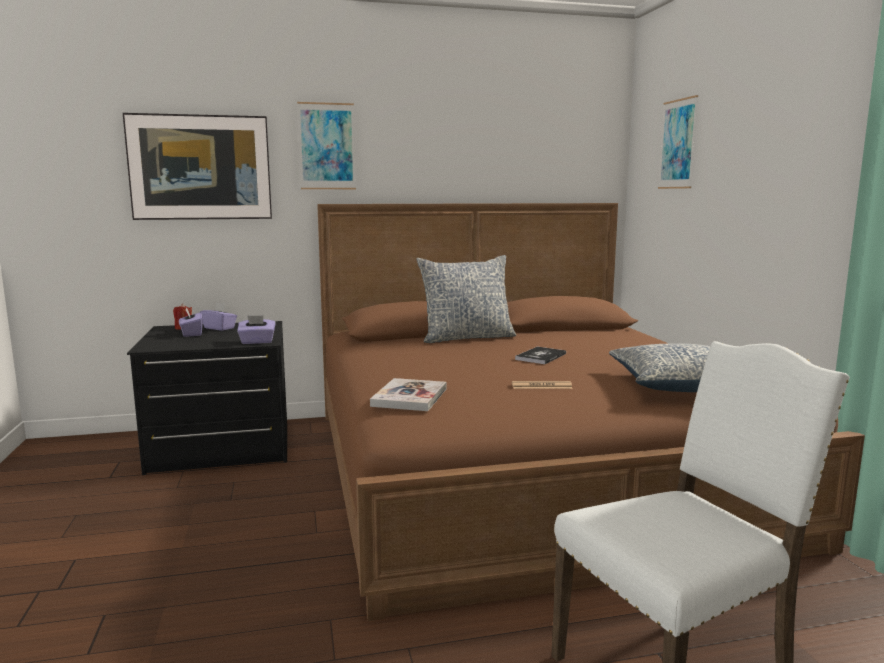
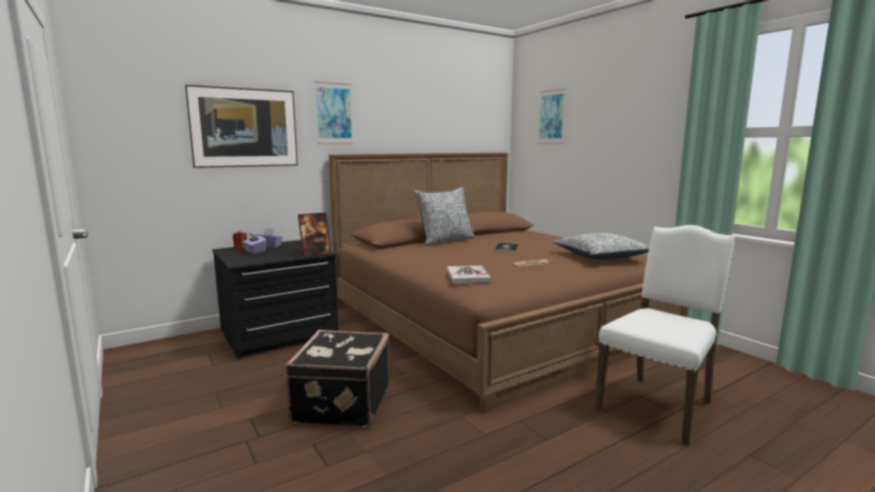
camera: 20 degrees left, 0 degrees up
purple tissue box [237,315,275,344] -> picture frame [298,212,331,256]
none -> black suitcase [284,330,390,428]

